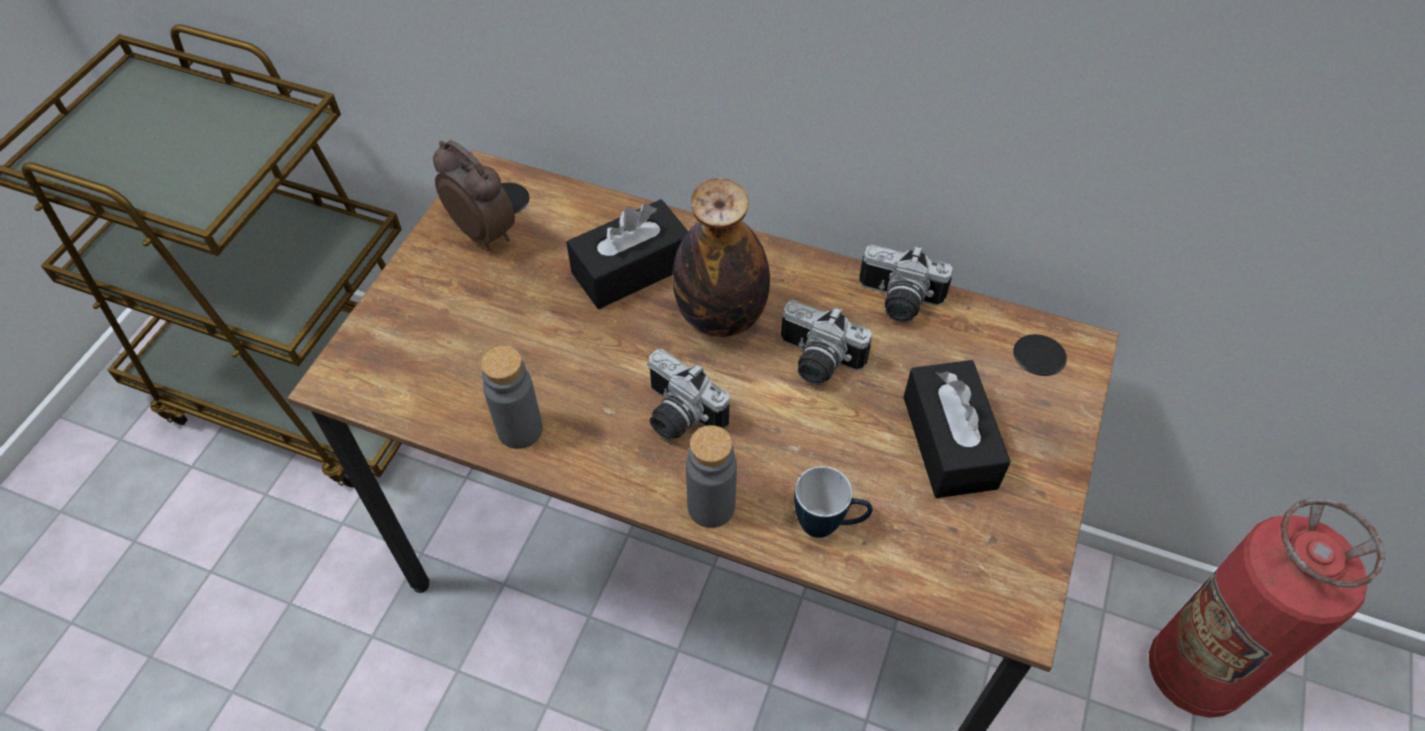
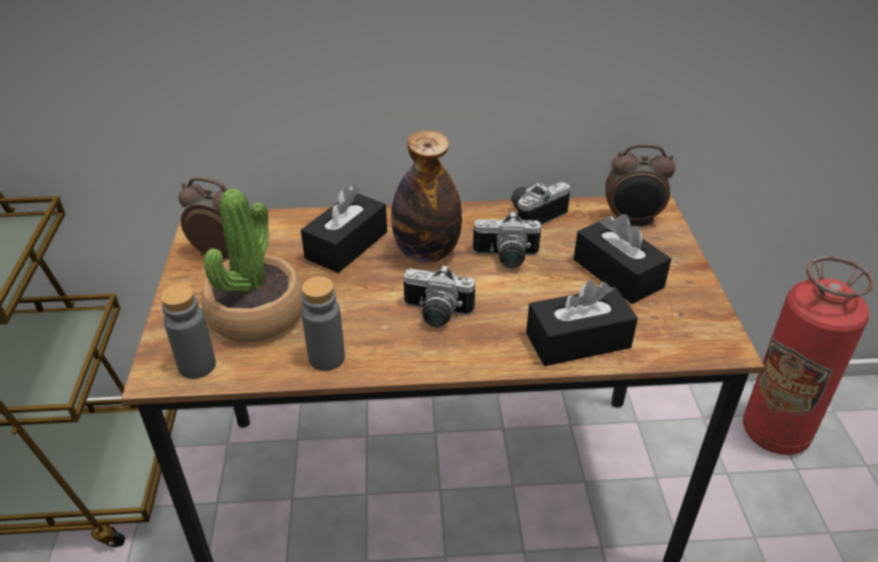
camera: 25 degrees left, 15 degrees down
grey bottle [686,425,737,528] -> grey bottle moved to [160,284,216,379]
mug [794,466,873,538] -> black tissue box [526,281,638,366]
camera [859,245,953,323] -> camera turned 150 degrees clockwise [511,182,570,225]
none -> potted plant [202,189,303,342]
none -> alarm clock [605,144,676,225]

